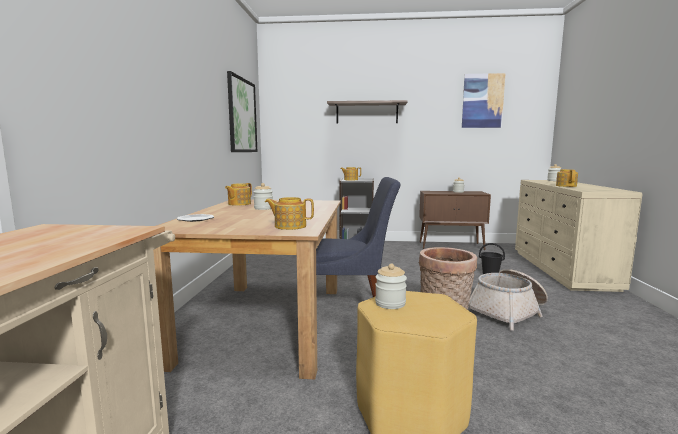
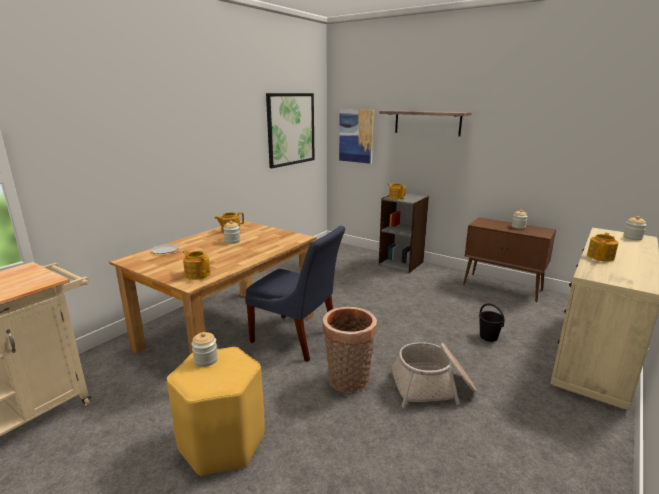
camera: 30 degrees right, 10 degrees up
picture [462,73,506,128] -> picture moved to [339,109,374,164]

